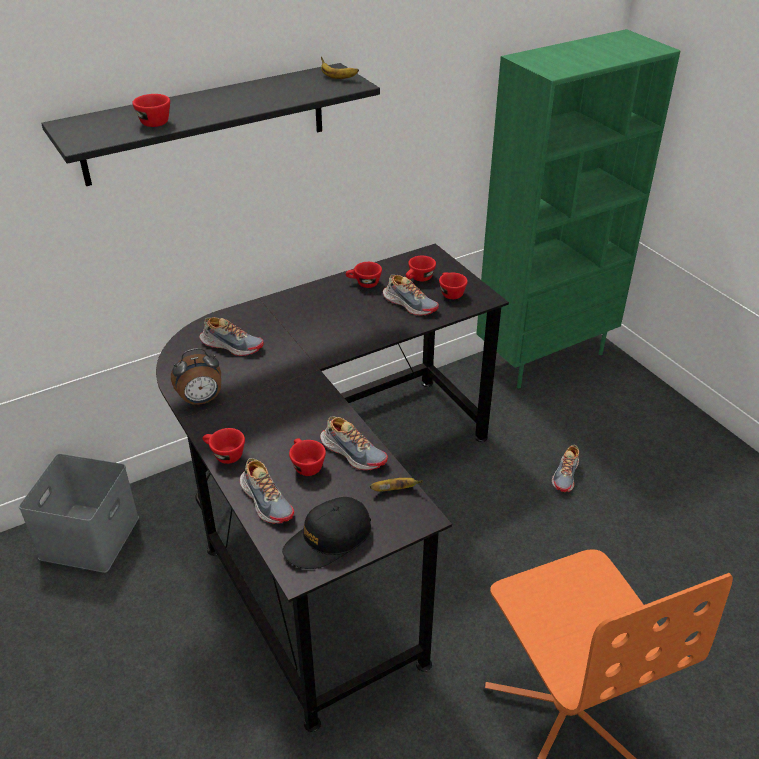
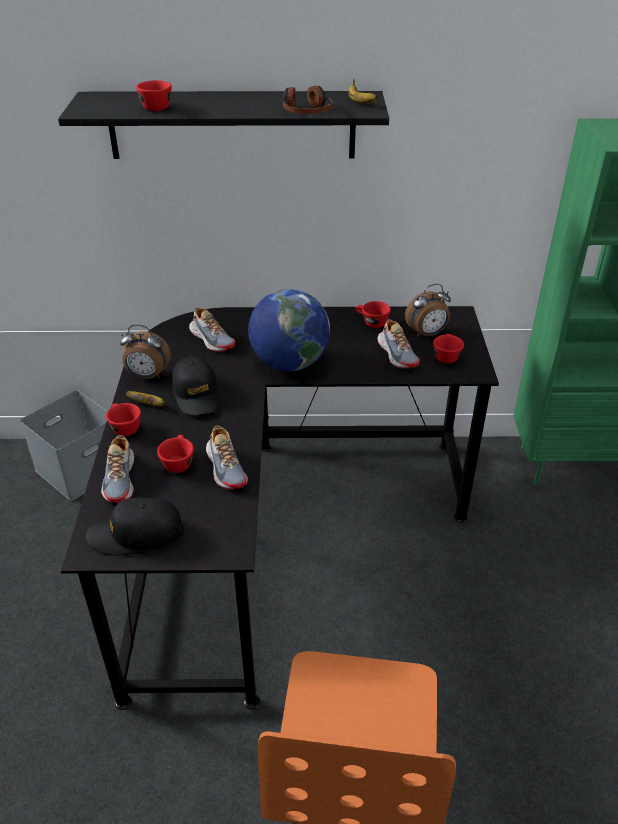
camera: 30 degrees right, 0 degrees up
banana [370,478,423,491] -> banana moved to [126,391,165,406]
red cup [406,256,436,282] -> alarm clock [405,284,451,337]
shoe [552,445,579,492] -> none
none -> black cap [172,356,221,416]
none -> globe [248,289,330,371]
none -> headphones [283,86,333,114]

